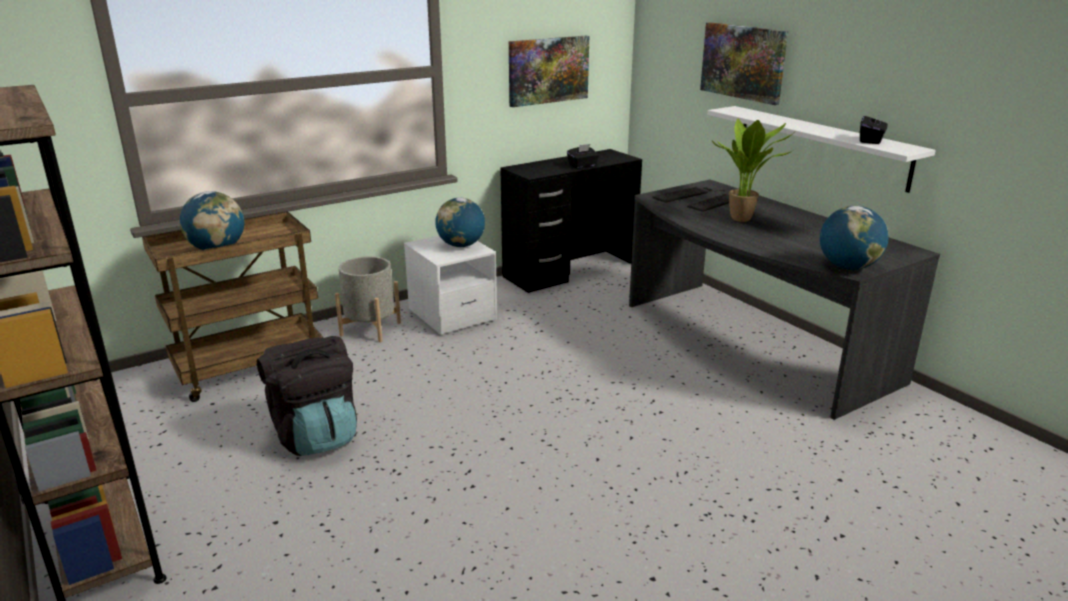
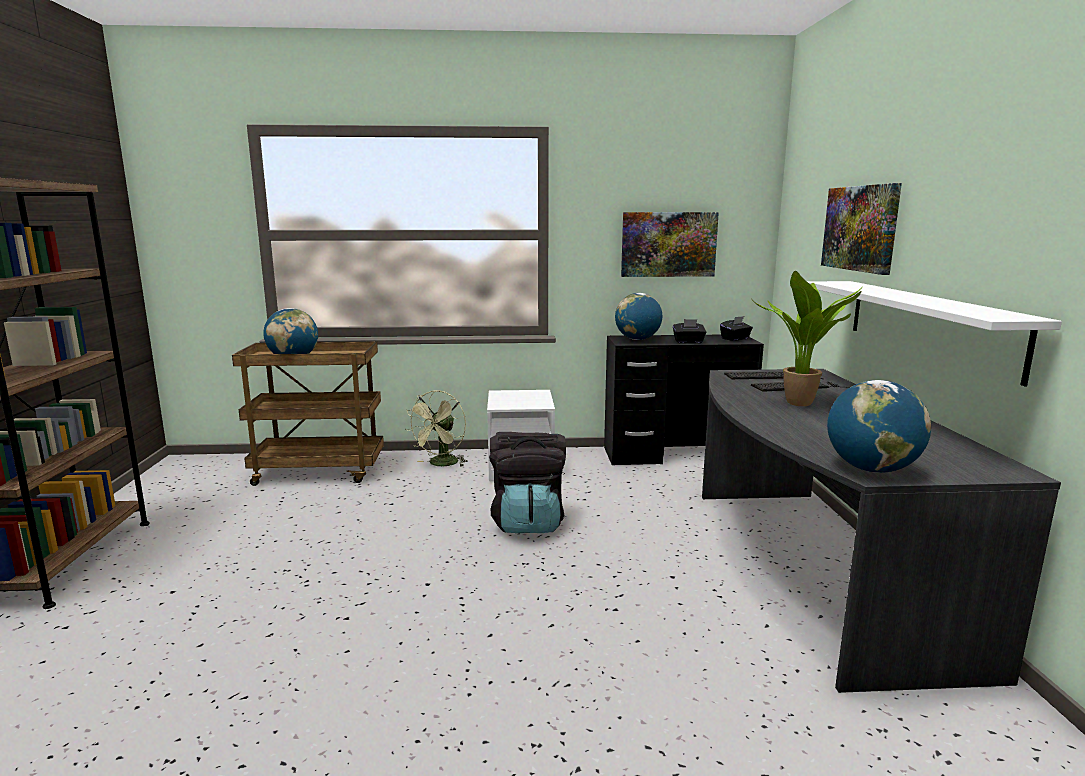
camera: 30 degrees right, 10 degrees down
black backpack [257,336,357,456] -> black backpack moved to [489,432,566,533]
grey planter [335,257,401,342] -> green fan [406,390,468,467]
globe [435,197,485,247] -> globe moved to [615,293,662,340]
black tissue box [860,112,888,144] -> black tissue box moved to [720,316,753,341]

